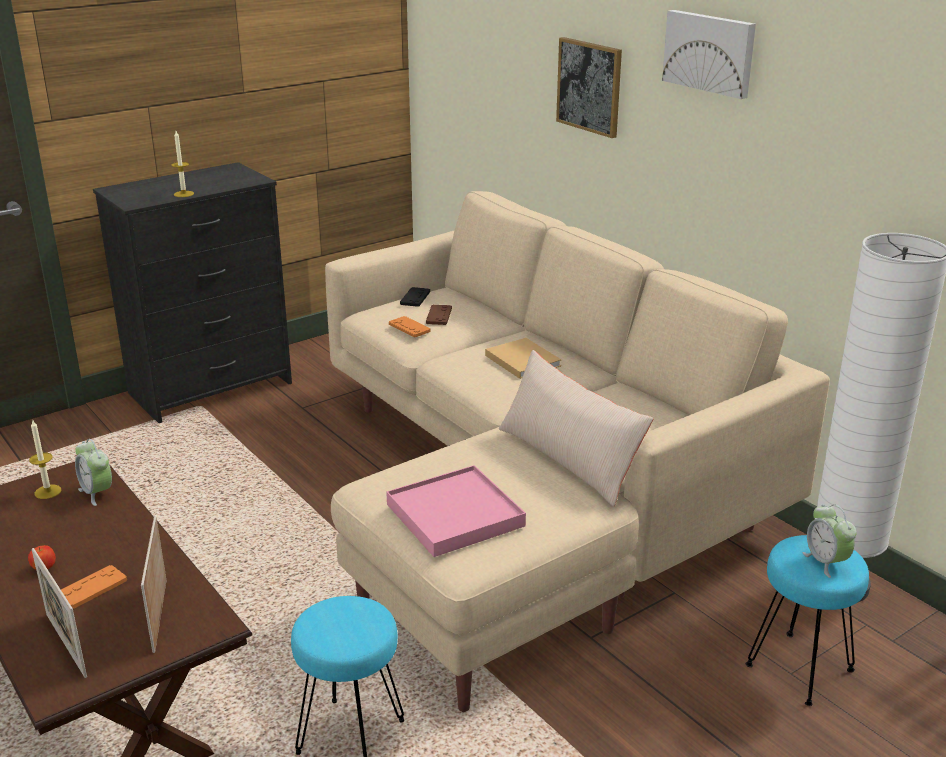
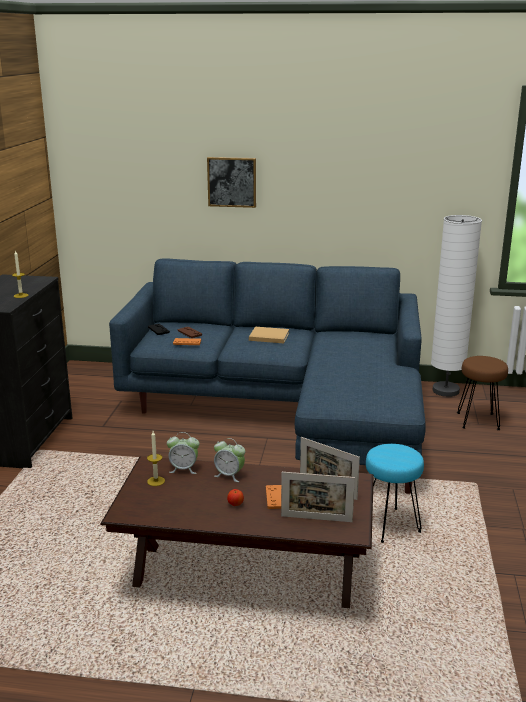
camera: 45 degrees left, 5 degrees down
beige sofa [325,191,830,712] -> blue sofa [109,258,426,494]
pink tray [386,465,526,557] -> none
beige pillow [499,350,653,507] -> none
picture [662,10,756,99] -> none
turquoise stool [745,535,869,706] -> brown stool [457,356,508,430]
alarm clock [803,504,857,578] -> alarm clock moved to [214,438,245,482]

